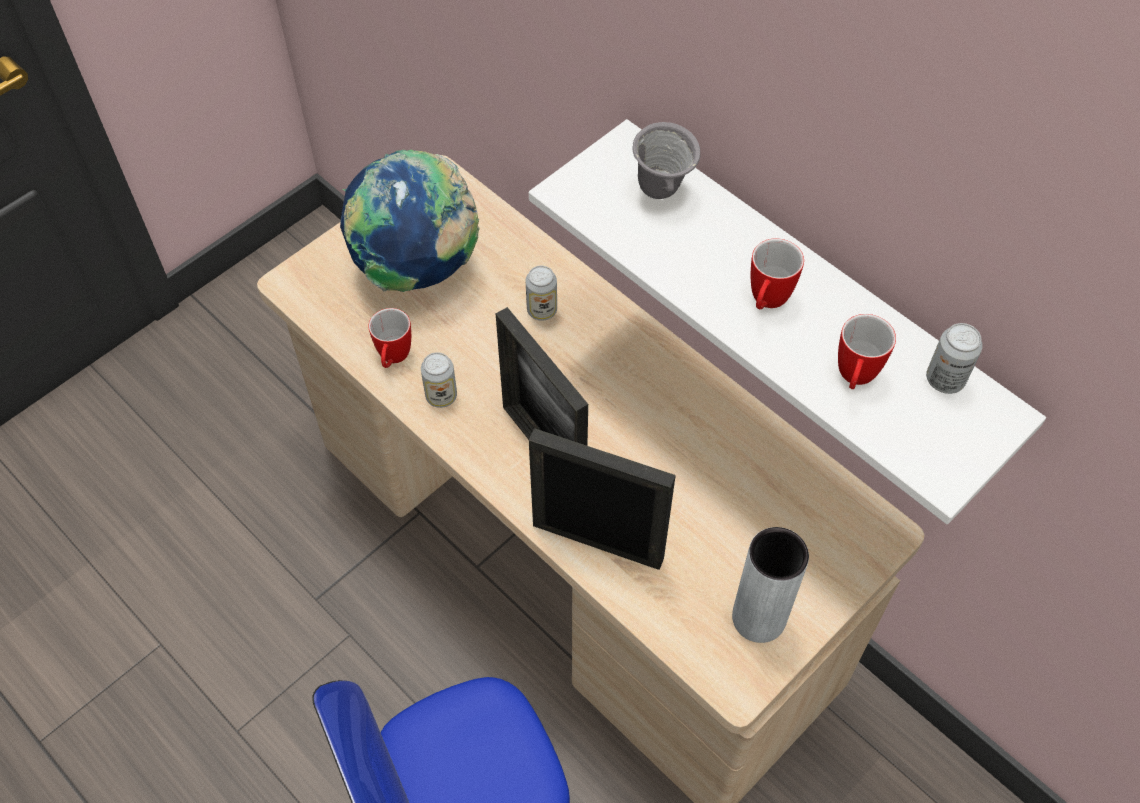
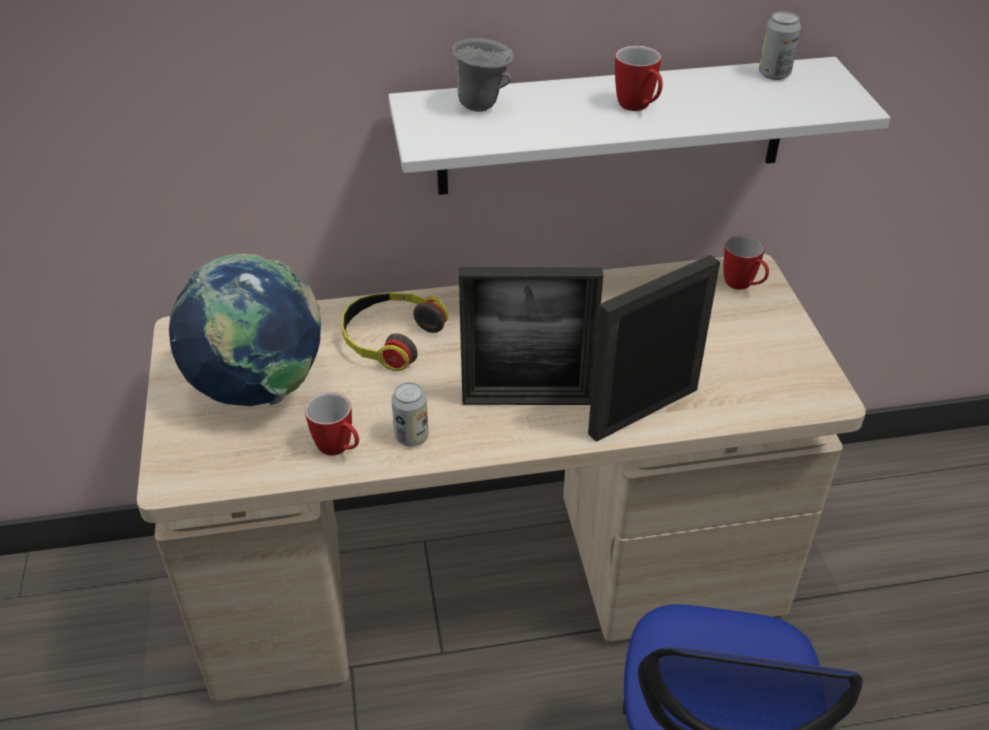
camera: 55 degrees left, 15 degrees down
can [526,266,557,321] -> headphones [341,292,448,371]
grey vase [732,527,809,643] -> none
mug [838,314,896,389] -> mug moved to [723,235,769,290]

